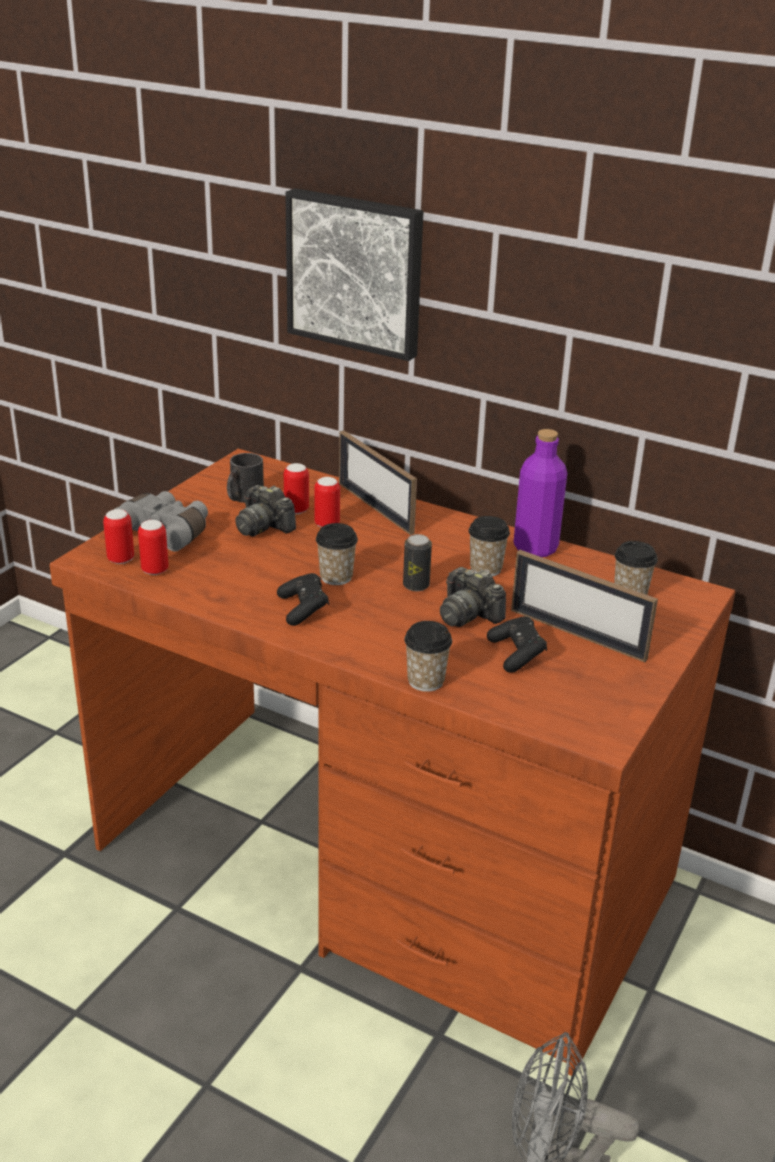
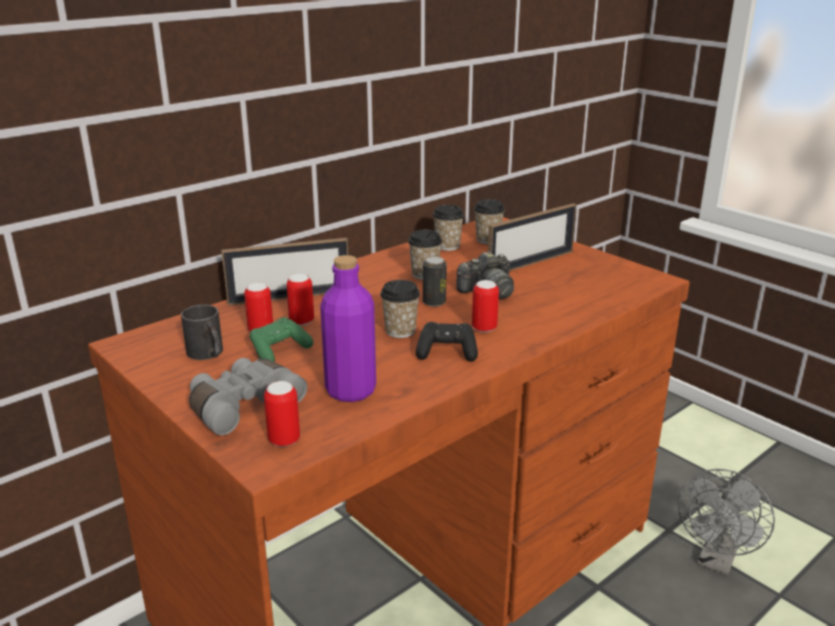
camera: 70 degrees left, 5 degrees down
can [138,520,169,575] -> can moved to [472,280,499,333]
camera [235,485,296,537] -> green game controller [250,317,313,362]
picture [285,188,424,361] -> none
cup [404,621,452,692] -> cup moved to [433,205,464,251]
black game controller [487,616,547,673] -> none
purple bottle [513,429,567,557] -> purple bottle moved to [320,255,376,402]

